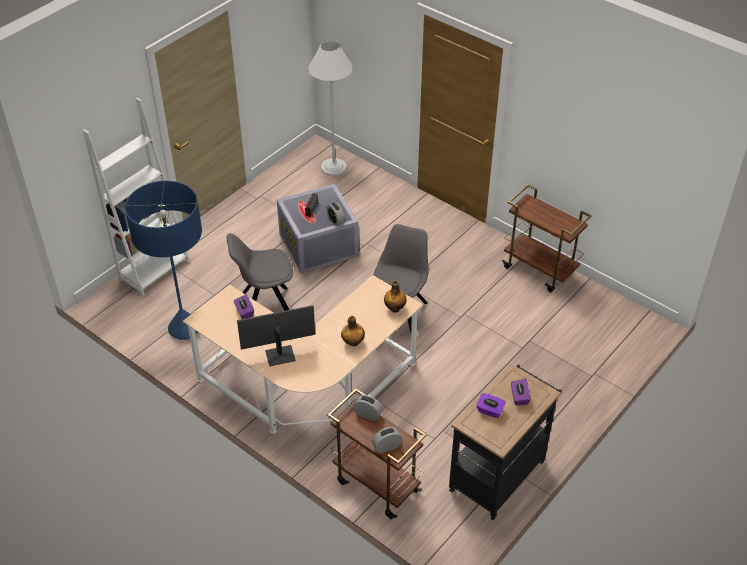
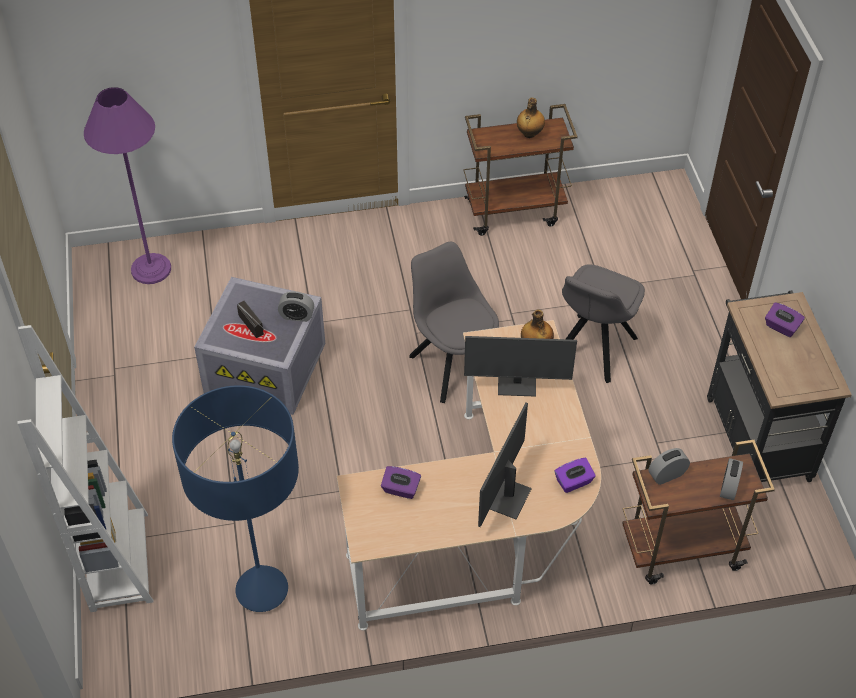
camera: 50 degrees left, 5 degrees up
grey chair [227,233,293,311] -> grey chair moved to [562,264,645,383]
white floor lamp [309,40,353,176] -> purple floor lamp [84,87,171,284]
bottle [341,316,365,346] -> bottle moved to [517,98,545,138]
purple tissue box [476,393,506,418] -> purple tissue box moved to [555,458,596,493]
none -> monitor [464,336,577,397]

